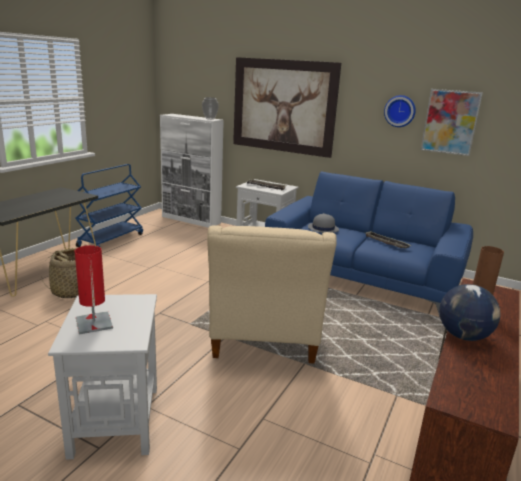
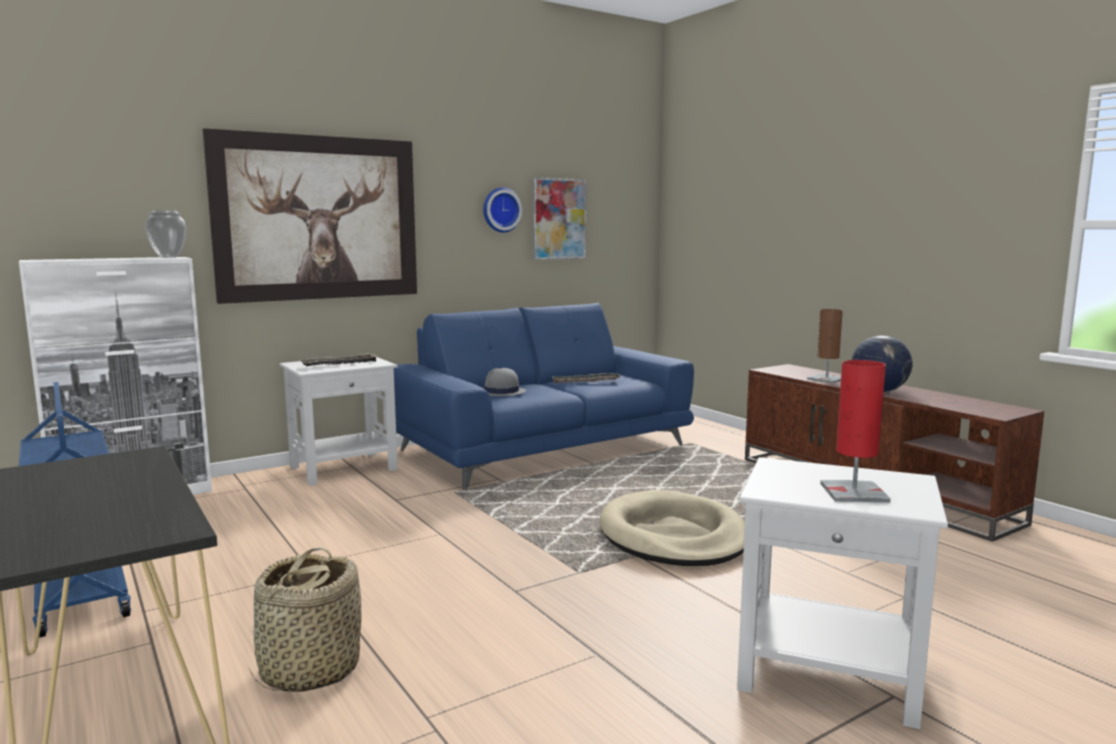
camera: 60 degrees left, 10 degrees down
beige armchair [207,225,337,363] -> beige dog bed [599,490,745,566]

